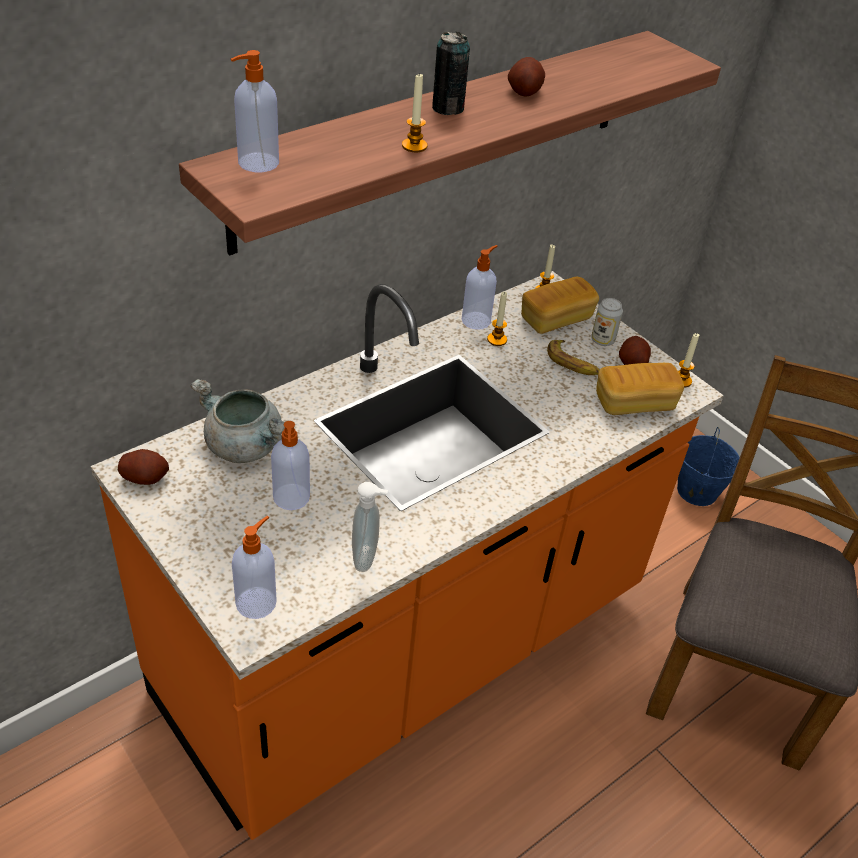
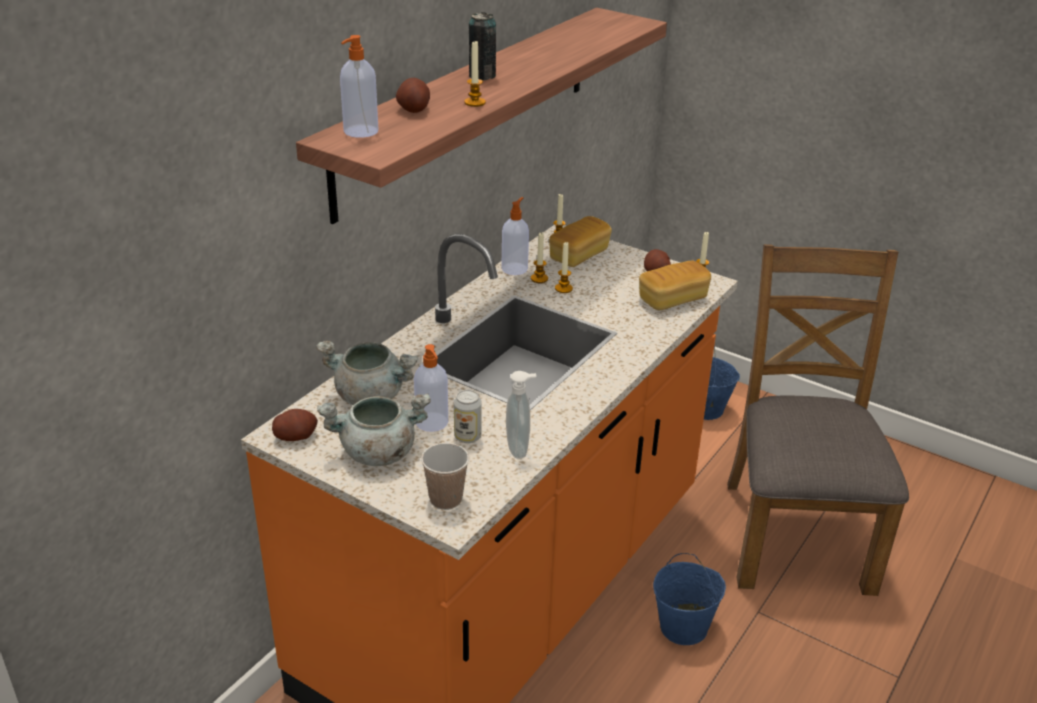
camera: 15 degrees left, 10 degrees down
soap dispenser [232,516,277,619] -> cup [421,443,469,510]
potato [508,57,545,97] -> potato moved to [396,78,430,113]
banana [547,340,599,375] -> none
can [591,298,623,346] -> can moved to [454,390,482,443]
none -> grey cooking pot [317,393,431,466]
none -> candle [555,242,573,293]
none -> blue bucket [653,553,726,645]

